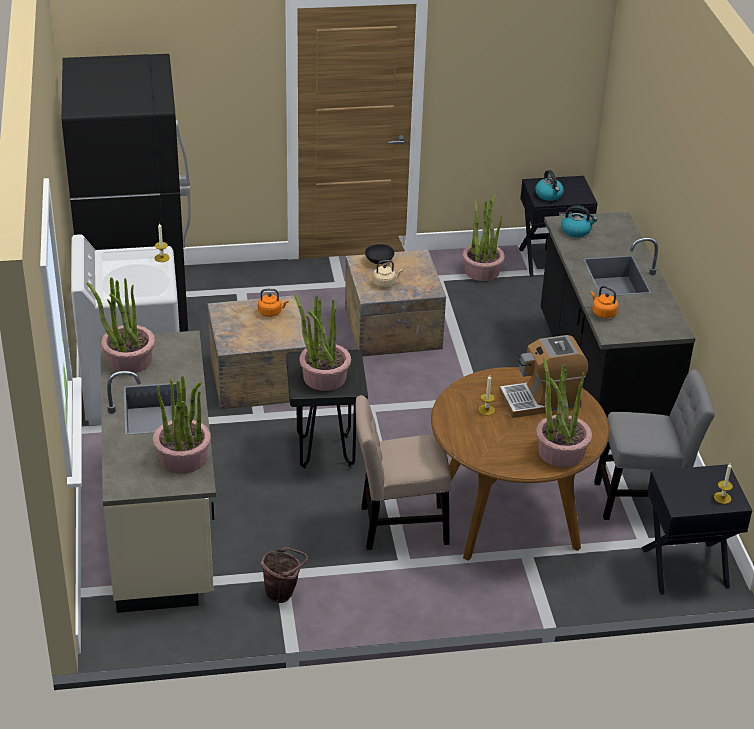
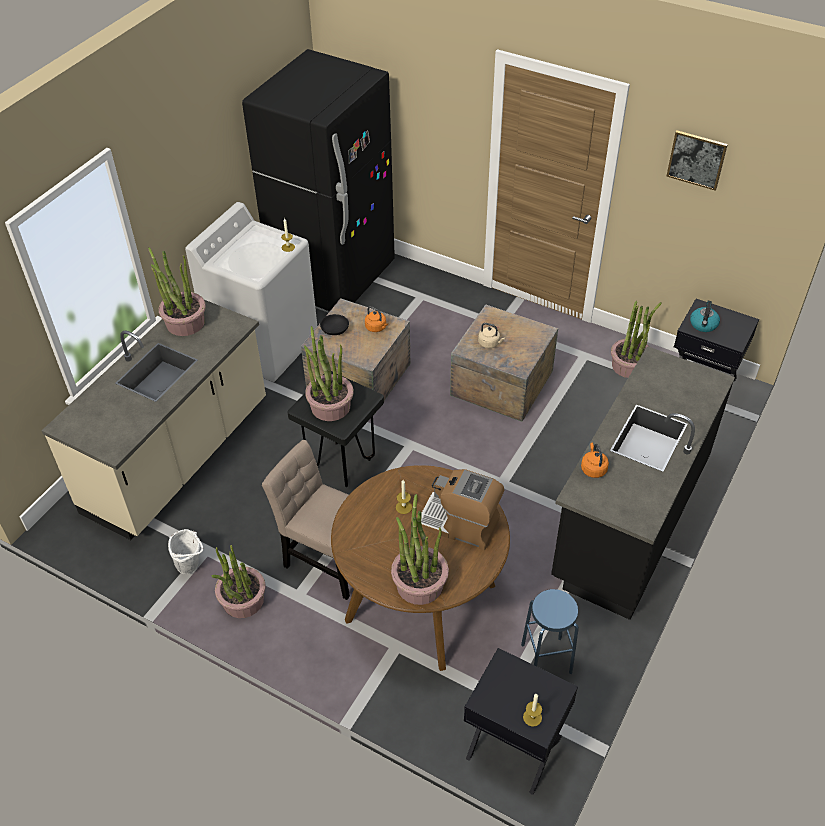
camera: 40 degrees right, 10 degrees up
potted plant [153,376,211,474] -> potted plant moved to [211,545,266,618]
brown bucket [260,547,308,603] -> white bucket [168,529,203,574]
black bowl [365,244,394,264] -> black bowl moved to [320,314,349,335]
kettle [561,205,597,238] -> none
grey chair [594,369,715,520] -> blue stool [521,589,579,674]
none -> picture [666,130,728,191]

